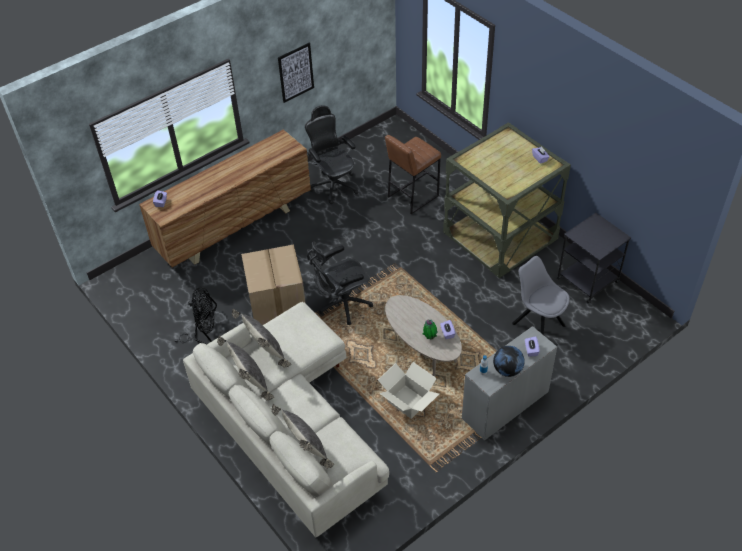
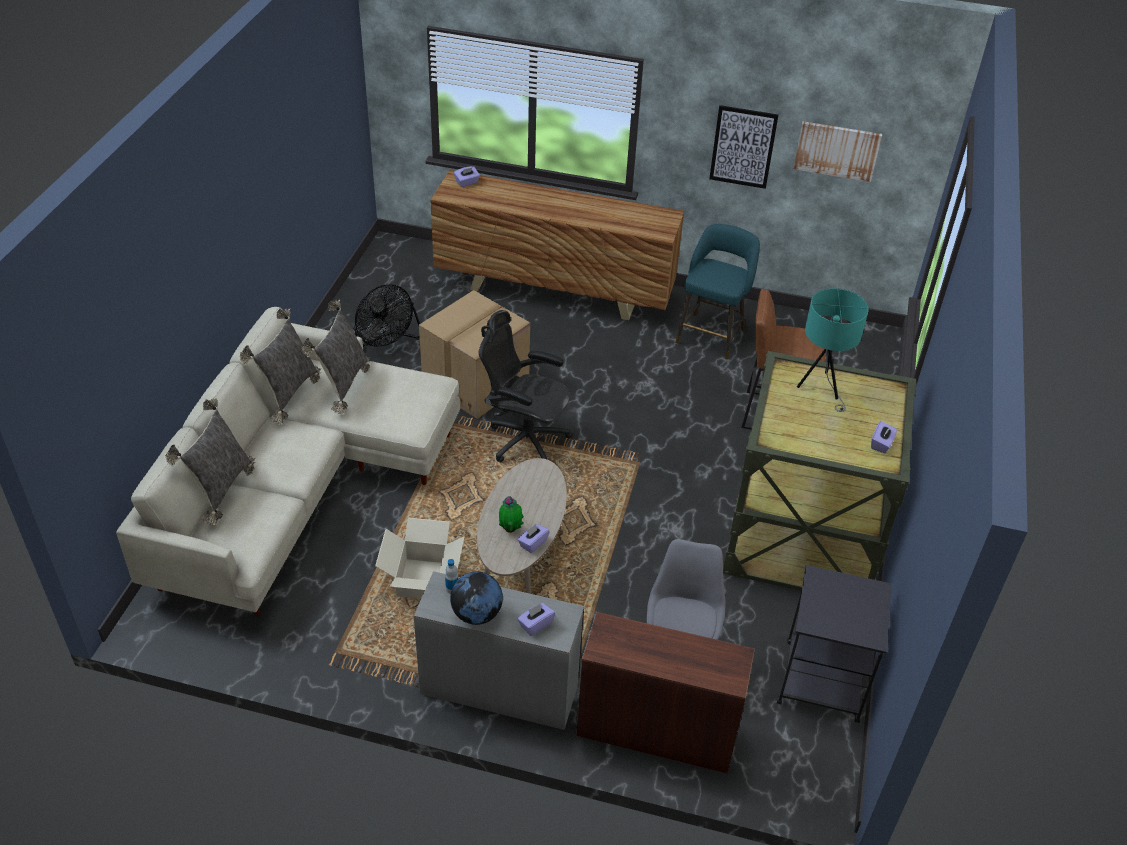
camera: 50 degrees right, 5 degrees down
office chair [305,106,358,204] -> turquoise stool [675,224,760,360]
none -> brown desk [576,612,755,774]
none -> picture [794,121,882,182]
none -> turquoise table lamp [797,288,869,412]

